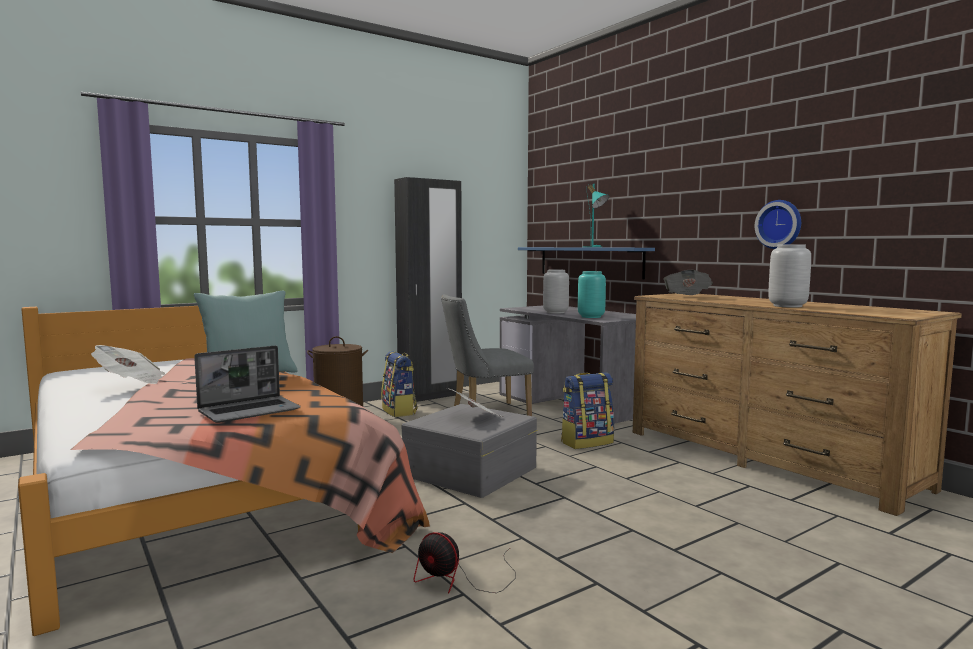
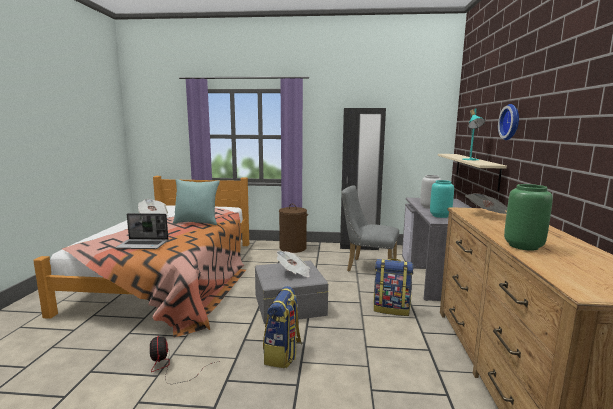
camera: 40 degrees right, 5 degrees up
backpack [381,351,418,417] -> backpack moved to [263,286,302,368]
blue shelf [518,247,655,279] -> beige shelf [438,154,507,191]
wall clock [755,200,801,249] -> wall clock moved to [498,104,519,140]
grey vase [768,244,811,308] -> green vase [504,184,553,251]

